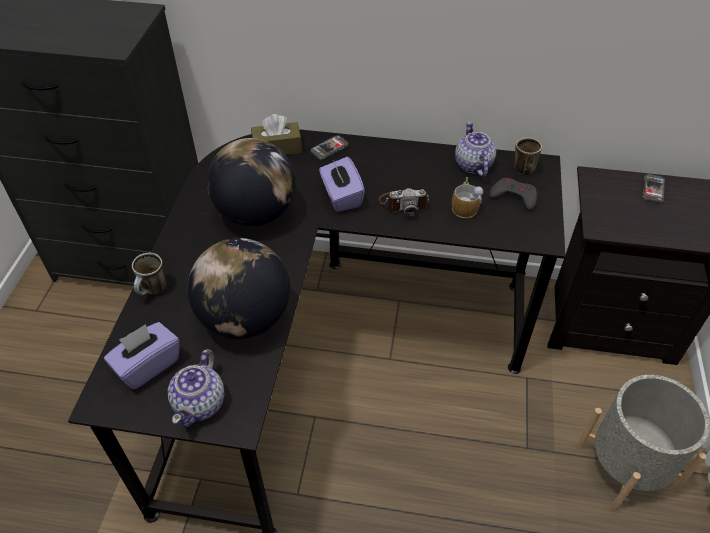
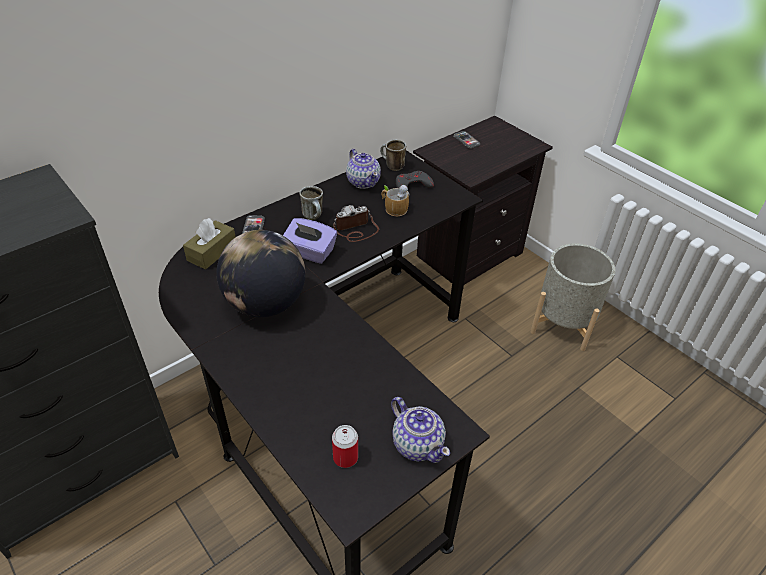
camera: 50 degrees left, 5 degrees down
purple tissue box [104,322,180,389] -> can [332,425,358,468]
mug [132,253,167,295] -> mug moved to [299,186,323,220]
globe [187,238,290,339] -> none
camera [379,188,430,216] -> camera turned 150 degrees counterclockwise [333,205,379,242]
teapot [455,122,496,177] -> teapot turned 150 degrees counterclockwise [346,149,381,189]

